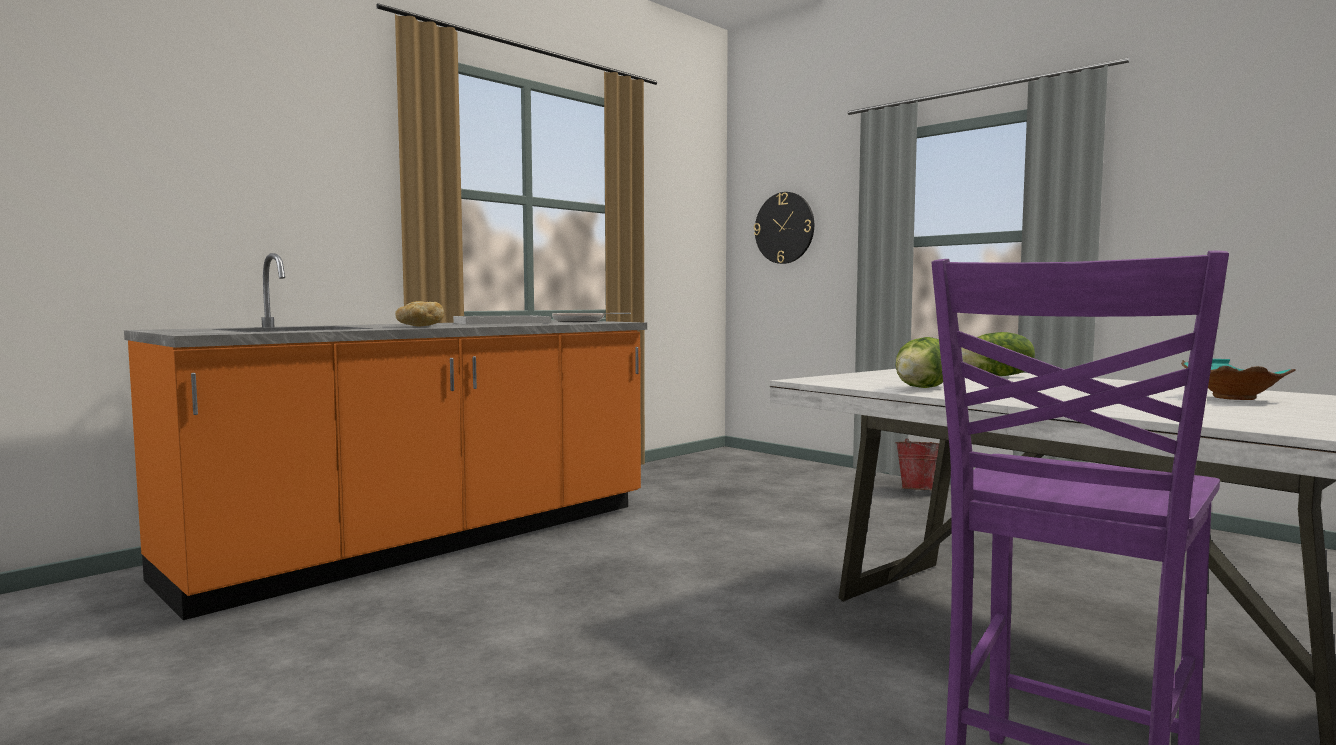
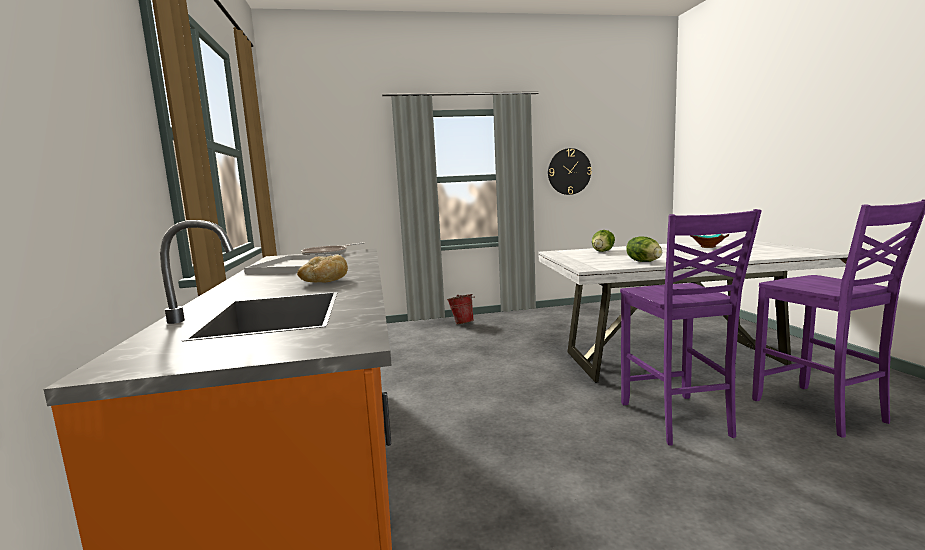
camera: 55 degrees left, 5 degrees up
wall clock [754,192,814,264] -> wall clock moved to [548,148,592,195]
none -> purple chair [620,209,762,446]

